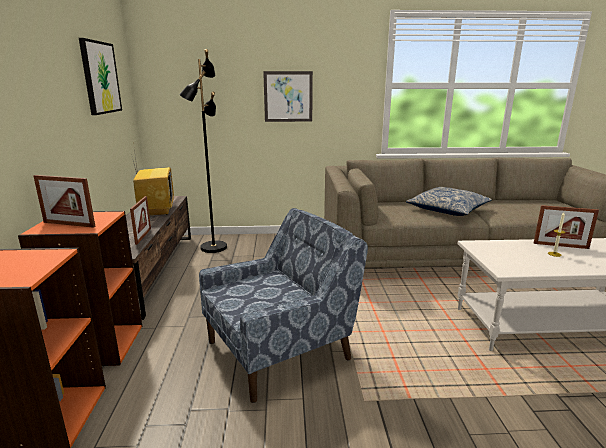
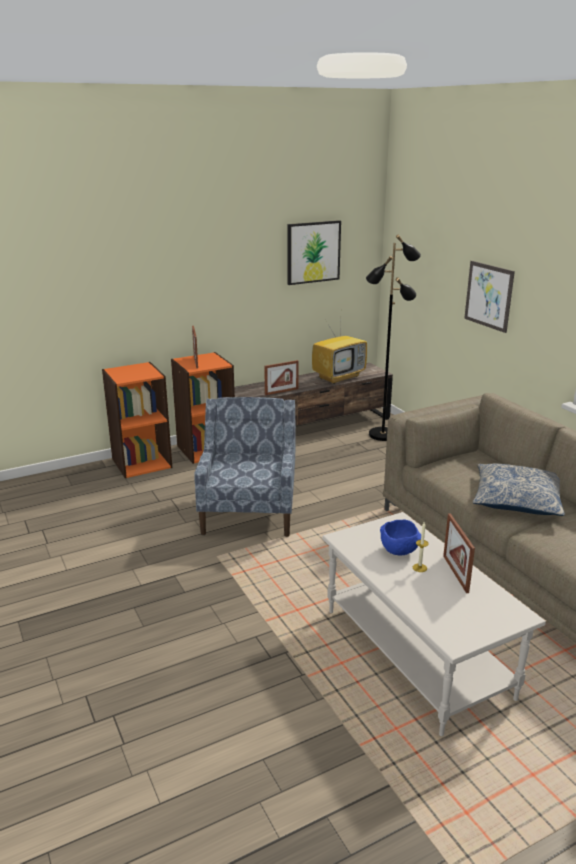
camera: 65 degrees right, 5 degrees up
blue armchair [199,208,368,403] -> blue armchair turned 120 degrees counterclockwise [194,397,296,537]
none -> blue bowl [380,520,421,555]

